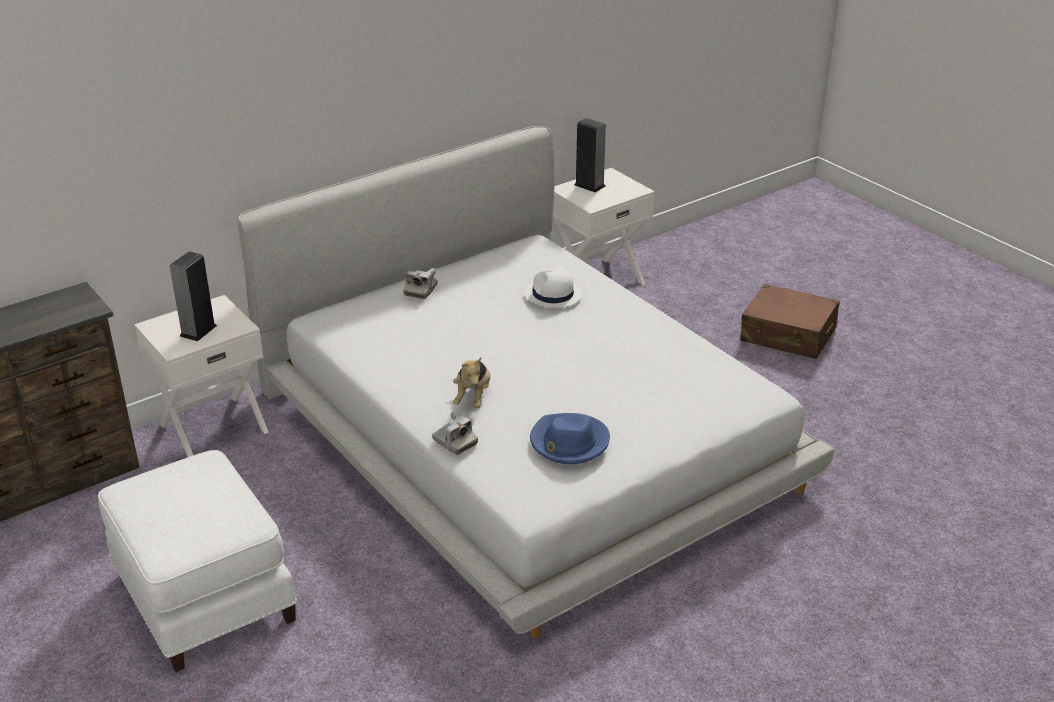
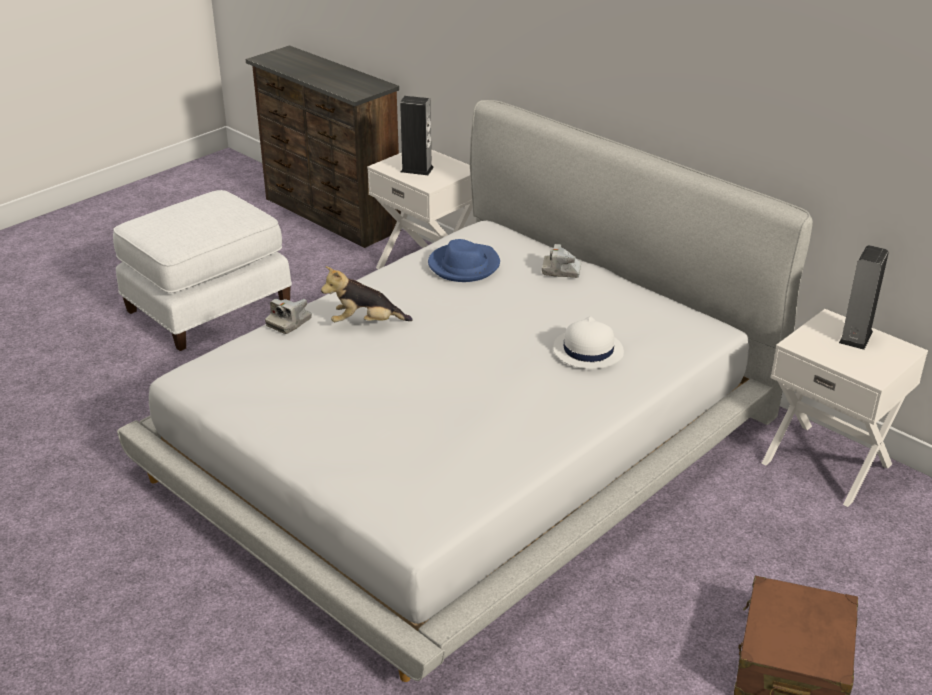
camera: 80 degrees right, 0 degrees up
blue hat [530,413,610,464] -> blue hat moved to [428,239,500,282]

